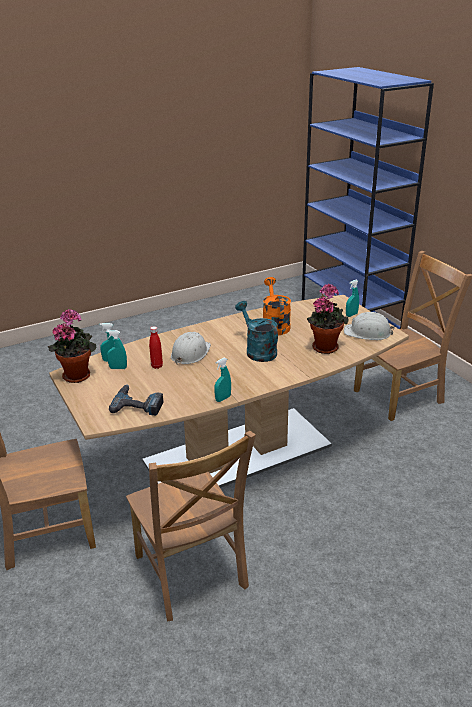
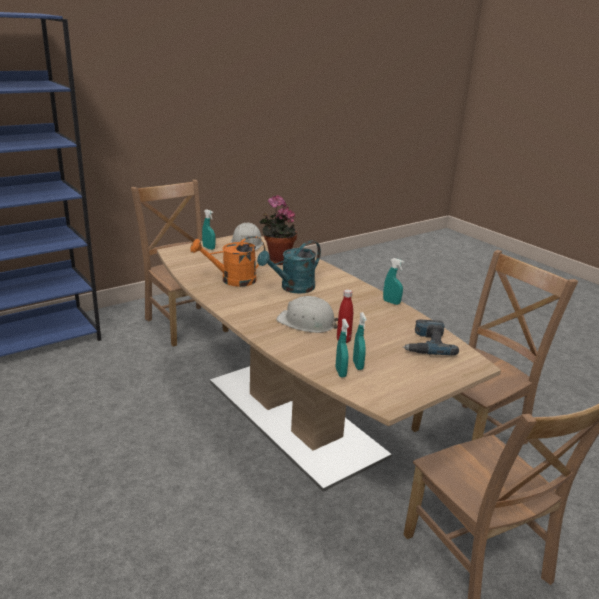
camera: 100 degrees left, 5 degrees down
potted plant [48,309,96,383] -> none

